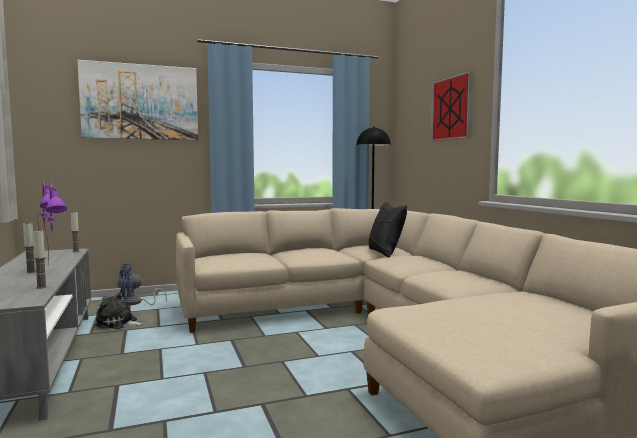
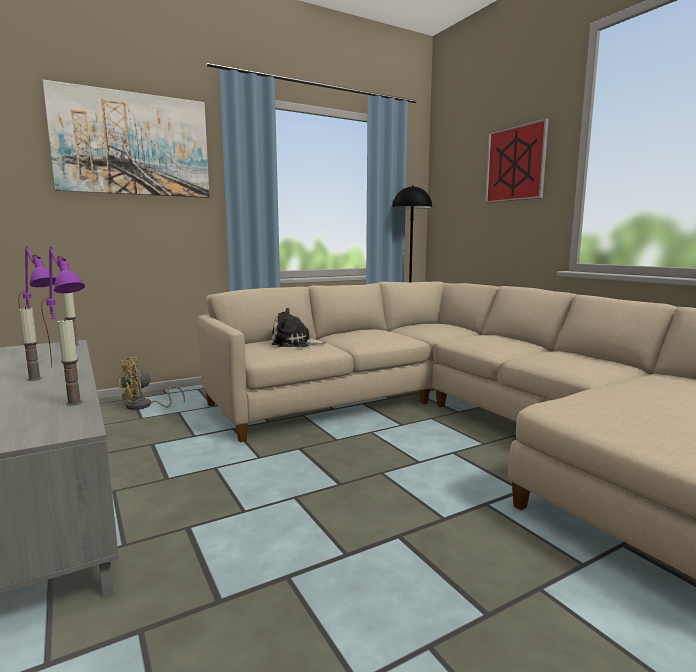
camera: 10 degrees left, 5 degrees up
plush toy [95,292,144,329] -> plush toy moved to [272,308,326,347]
blue fan [117,263,167,305] -> yellow fan [117,357,185,410]
black pillow [369,202,407,257] -> none

